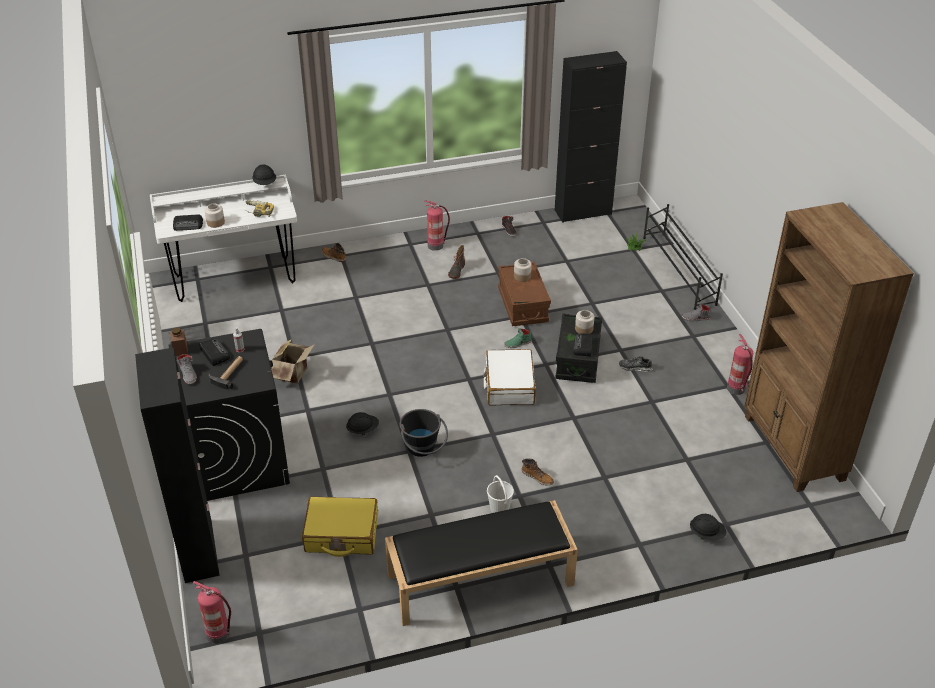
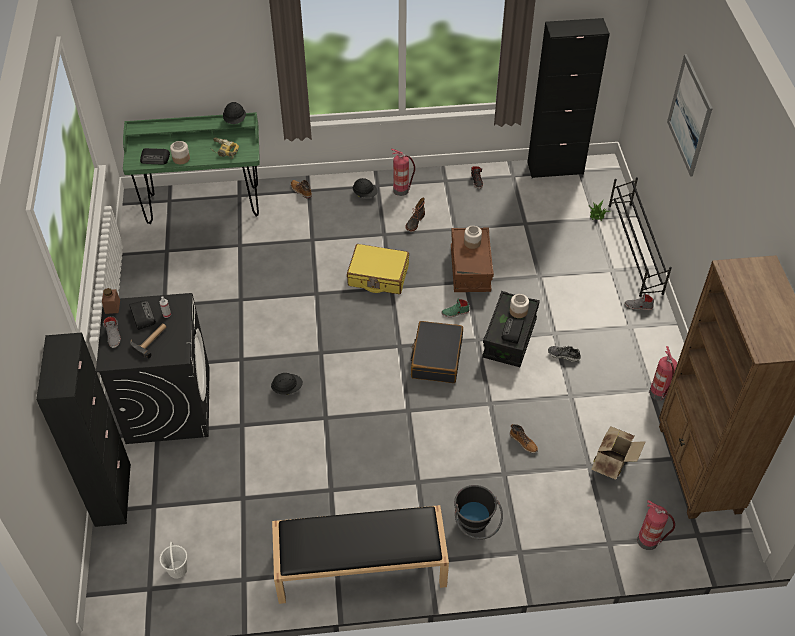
camera: 10 degrees right, 10 degrees up
white desk [150,175,297,302] -> green desk [123,112,260,224]
fire extinguisher [193,581,231,644] -> fire extinguisher moved to [637,500,675,550]
cardboard box [271,339,315,384] -> cardboard box moved to [591,426,646,480]
yellow suitcase [302,496,378,557] -> yellow suitcase moved to [347,244,409,294]
black bucket [400,409,448,457] -> black bucket moved to [454,485,503,540]
white suitcase [483,349,536,405] -> black suitcase [411,321,463,383]
white bucket [487,475,514,513] -> white bucket moved to [160,542,187,579]
boot [522,459,554,485] -> boot moved to [510,424,538,453]
black hard hat [690,514,726,541] -> black hard hat moved to [353,178,378,198]
none -> picture [667,54,713,177]

